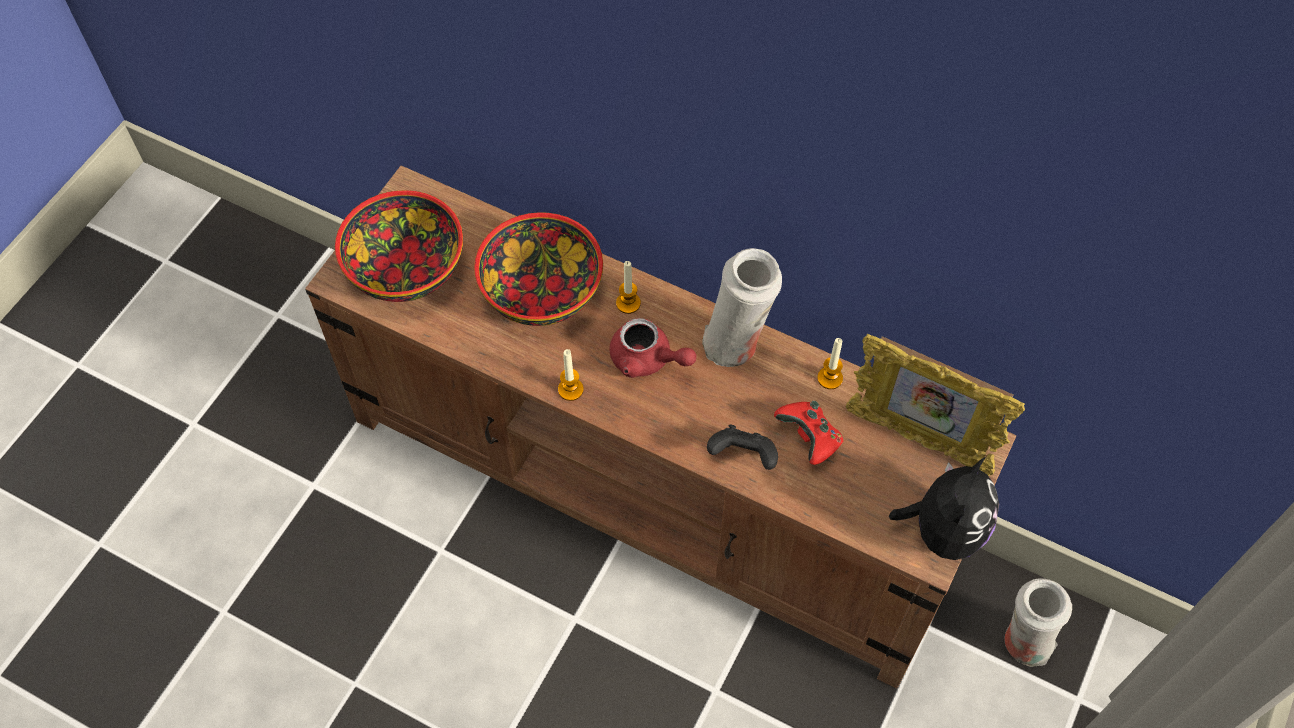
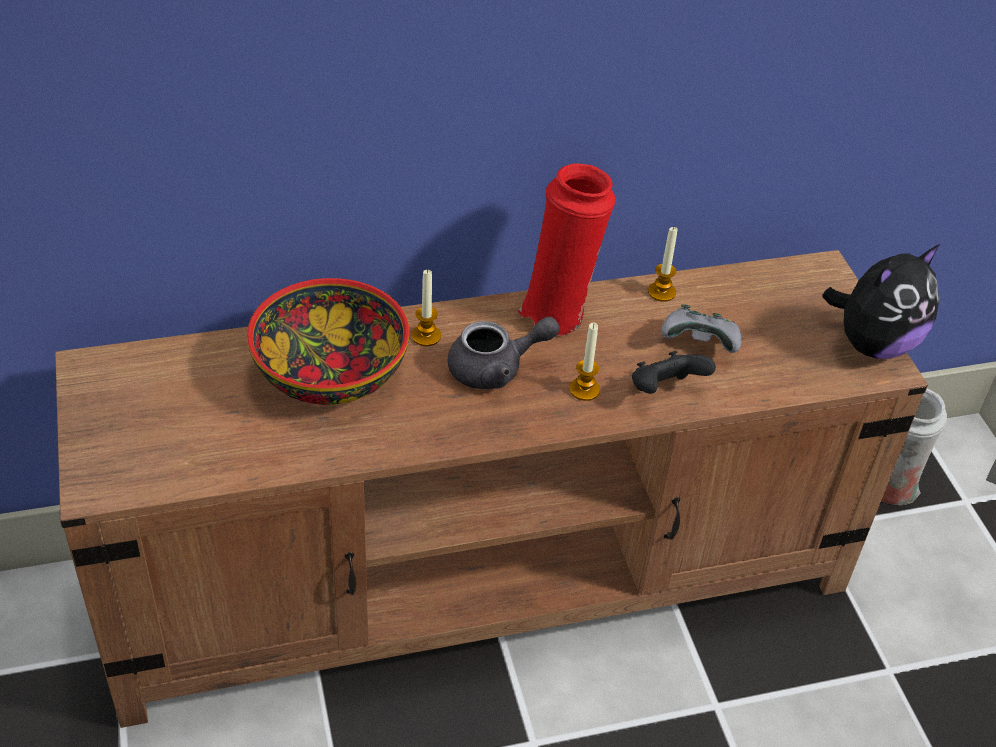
camera: 45 degrees left, 15 degrees down
bowl [335,190,463,302] -> none
candle [558,349,584,401] -> candle moved to [570,322,600,401]
red teapot [609,318,696,378] -> grey teapot [448,317,560,389]
white vase [702,248,782,367] -> red vase [517,163,615,336]
red game controller [774,401,843,465] -> grey game controller [661,304,741,353]
picture frame [846,334,1025,476] -> none
plush toy [889,457,999,560] -> plush toy turned 75 degrees clockwise [822,244,940,359]

